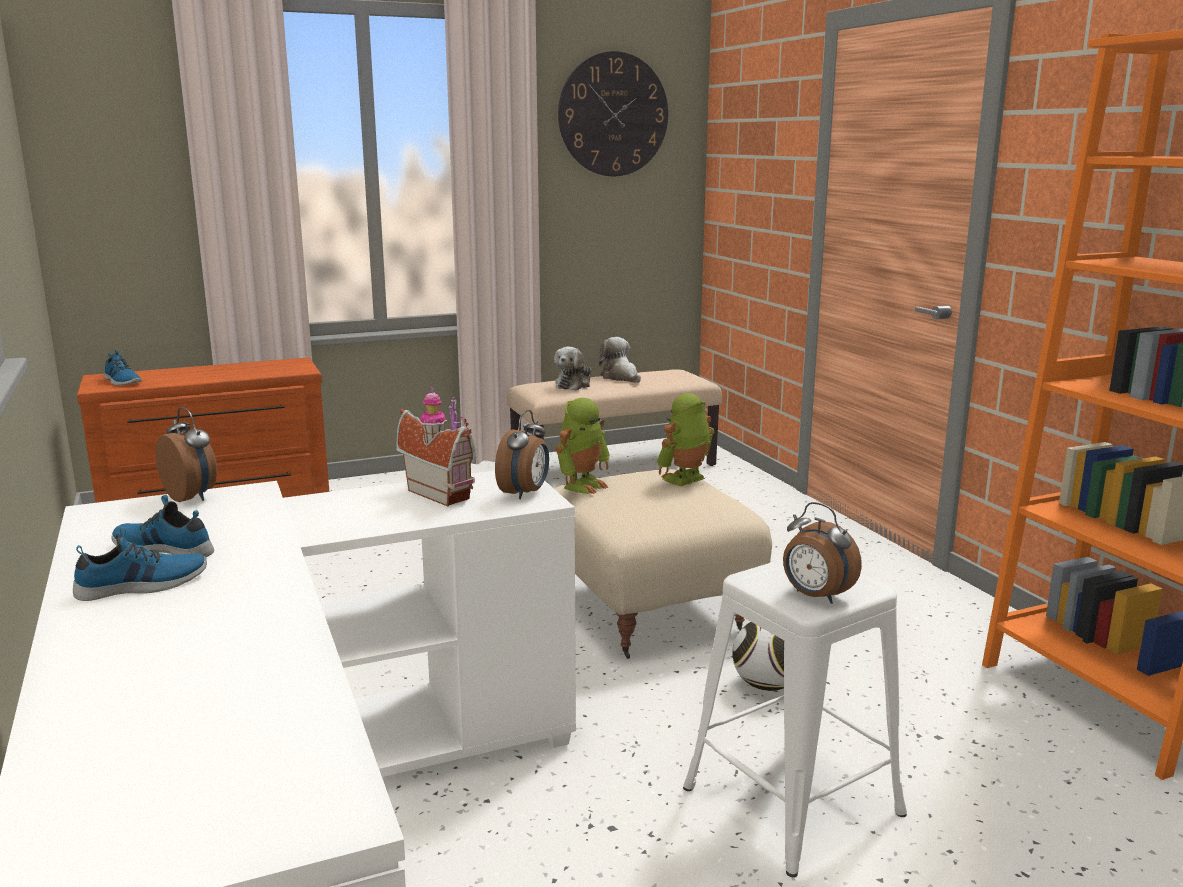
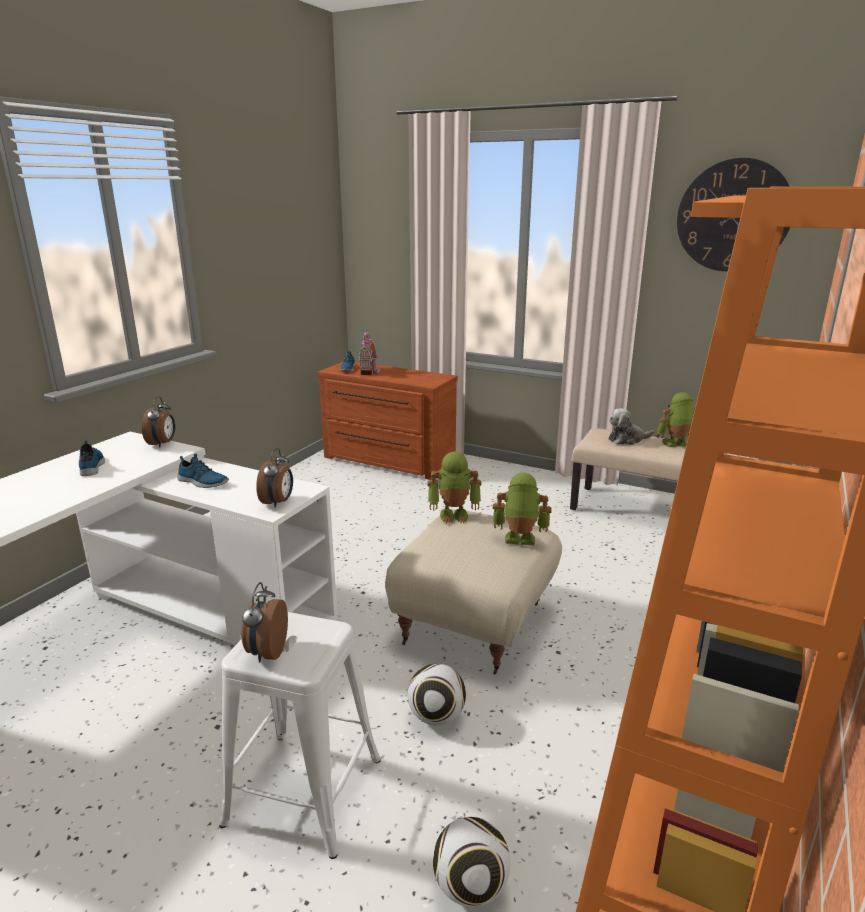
camera: 50 degrees right, 5 degrees up
shoe [73,527,207,601] -> shoe moved to [178,453,229,488]
toy house [396,386,477,506] -> toy house moved to [359,330,380,375]
alarm clock [495,410,549,499] -> alarm clock turned 60 degrees counterclockwise [256,448,293,508]
plush toy [599,337,641,383] -> toy robot [657,392,695,447]
none -> football [433,817,510,907]

